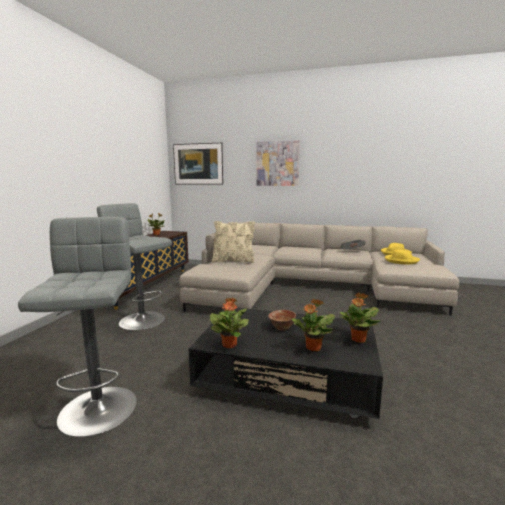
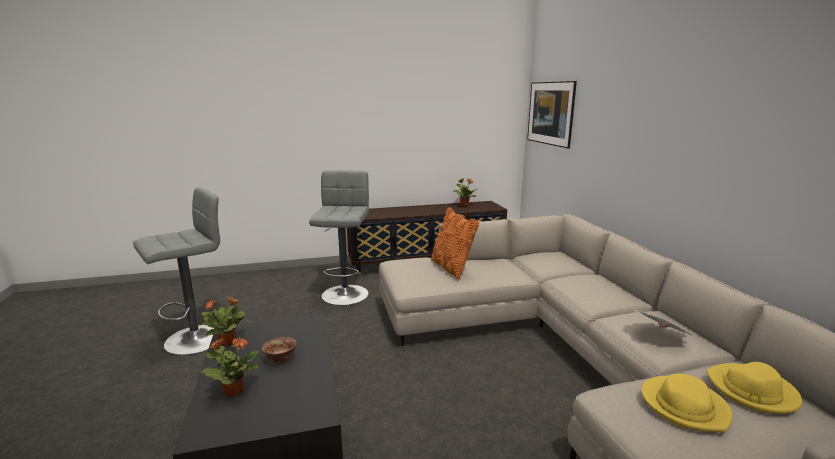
camera: 60 degrees right, 5 degrees up
beige pillow [212,221,255,263] -> orange pillow [431,207,479,280]
picture [256,140,300,186] -> none
potted plant [340,293,380,343] -> none

